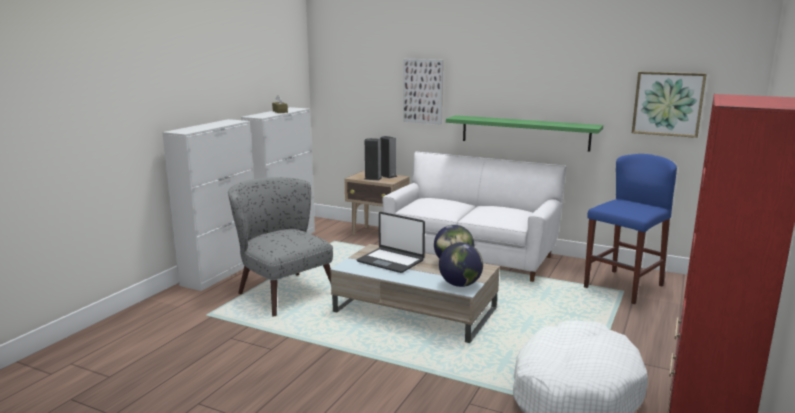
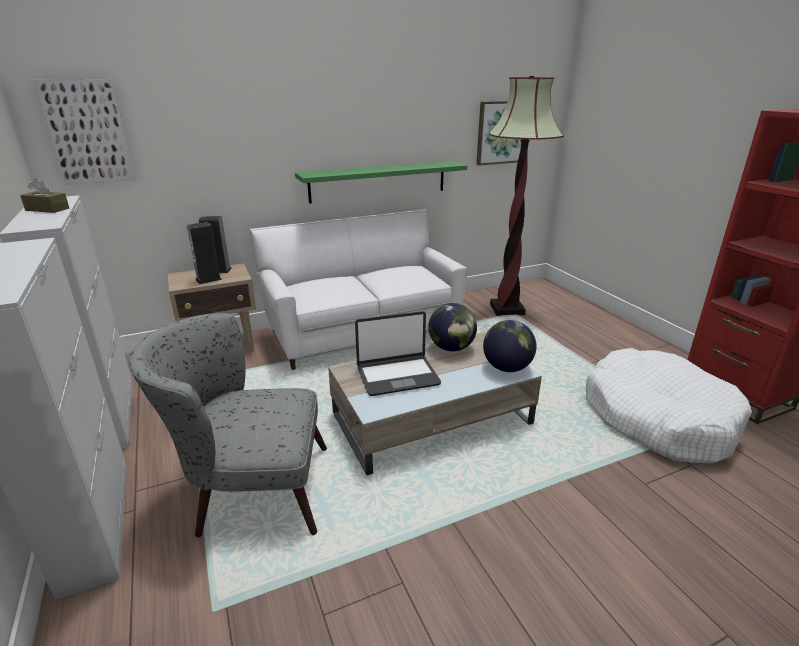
camera: 50 degrees left, 10 degrees up
picture [403,59,443,125] -> picture moved to [34,79,135,185]
blue stool [584,154,677,304] -> floor lamp [489,76,564,316]

